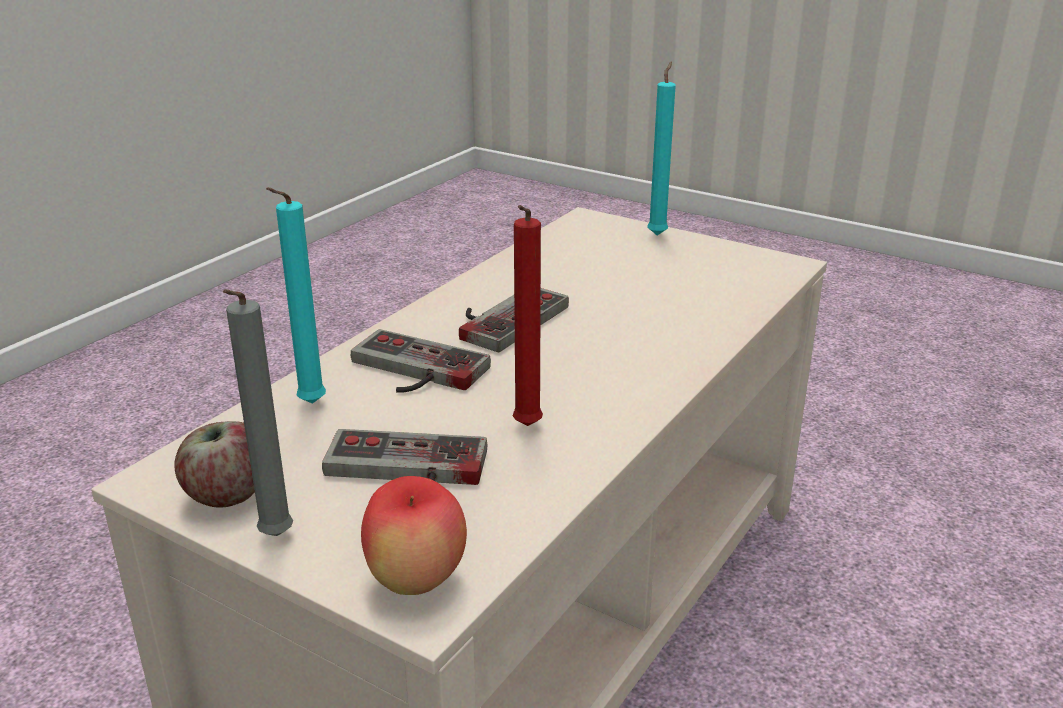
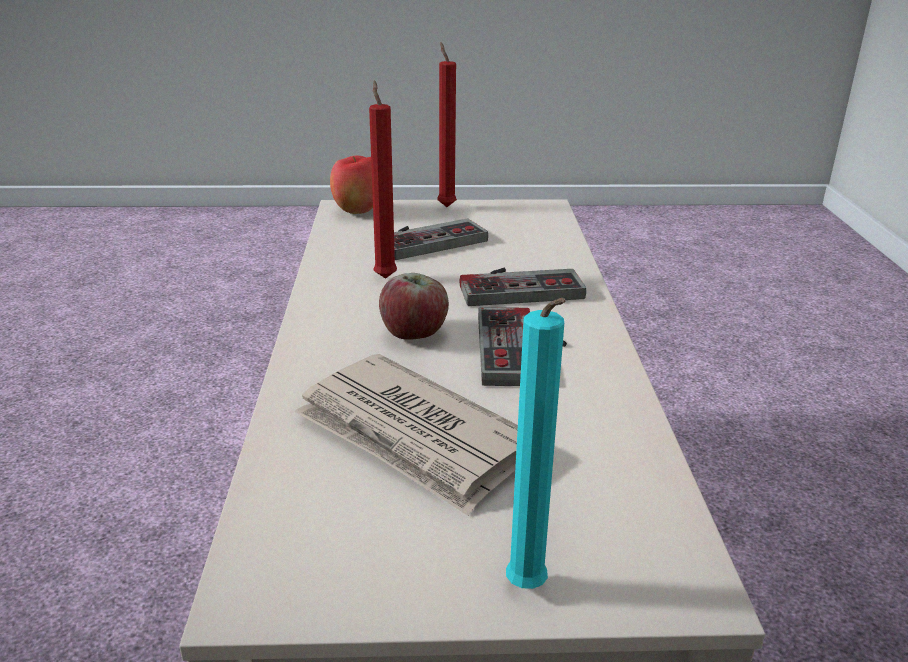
camera: 145 degrees right, 0 degrees up
apple [174,421,255,508] -> apple moved to [379,273,449,340]
grey candle [223,289,293,536] -> red candle [437,42,457,207]
turquoise candle [266,187,326,404] -> none
none -> newspaper [294,354,518,516]

